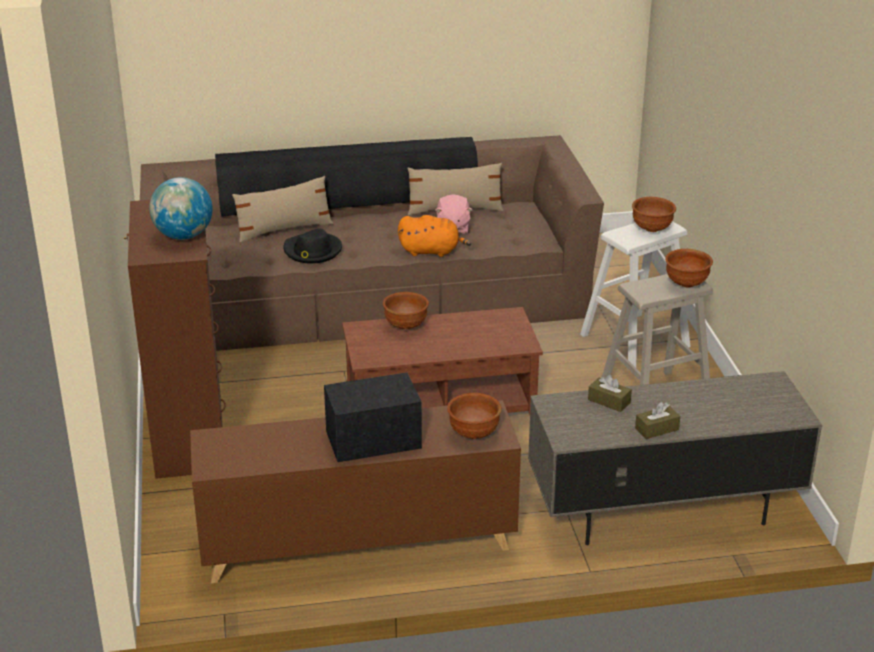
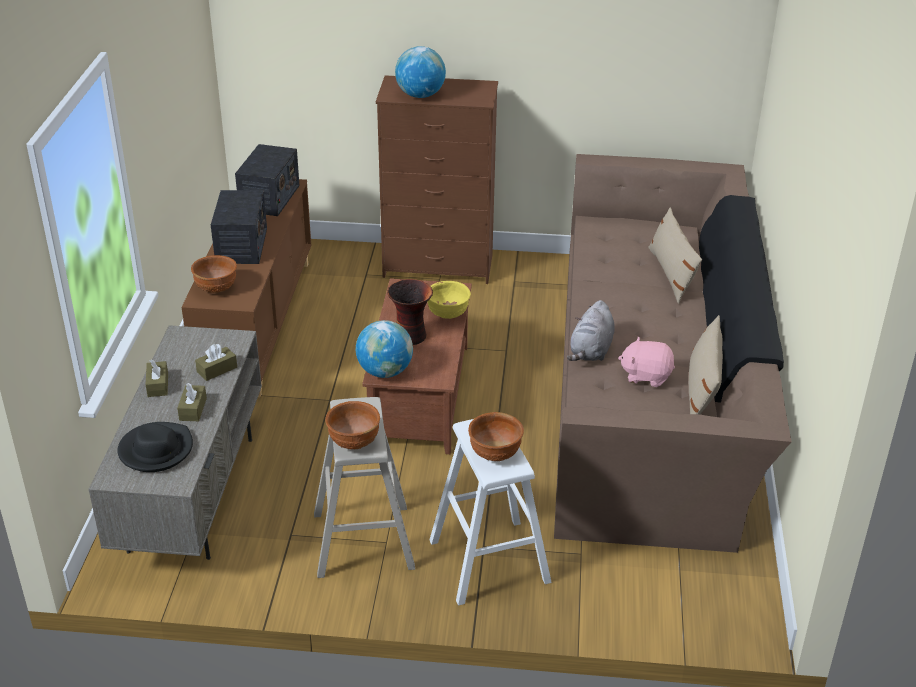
camera: 105 degrees right, 5 degrees up
black hat [283,228,342,264] -> black hat moved to [117,422,193,472]
brown bowl [383,292,429,329] -> yellow bowl [428,281,471,319]
orange plush toy [398,215,471,257] -> grey plush toy [567,300,615,361]
none -> brown tissue box [177,383,207,421]
none -> radio [235,144,300,216]
none -> globe [356,320,413,378]
none -> vase [387,279,433,345]

